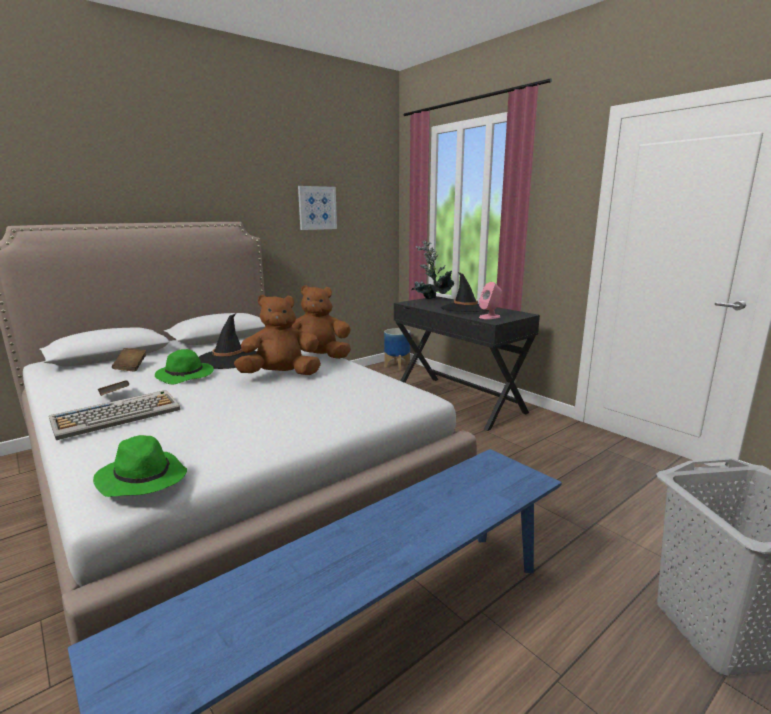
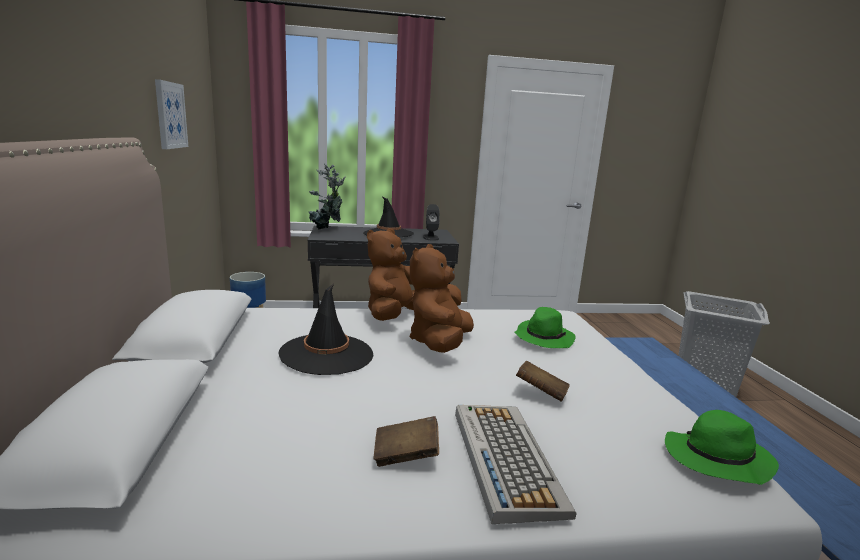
camera: 60 degrees left, 0 degrees up
brown book [112,348,146,372] -> brown book moved to [516,361,570,402]
green hat [155,349,214,384] -> green hat moved to [514,307,575,348]
pink speaker [479,282,502,319] -> black speaker [423,204,439,241]

